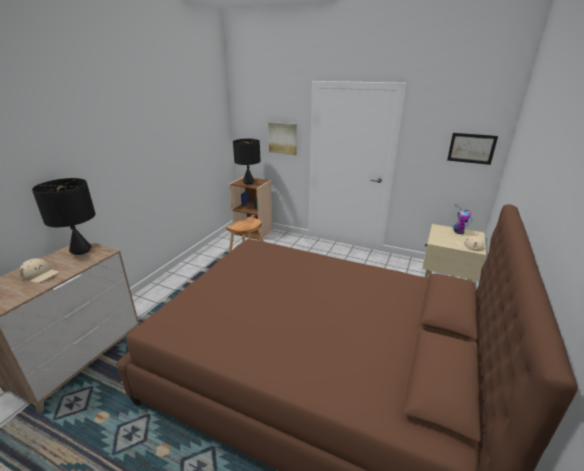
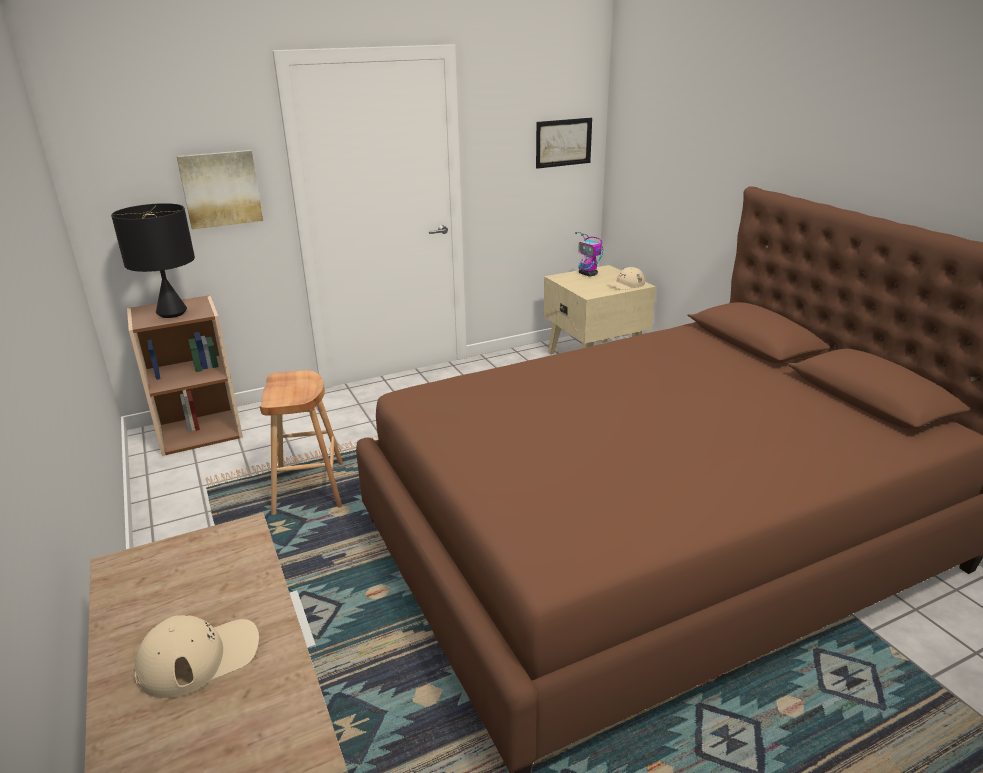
camera: 50 degrees left, 0 degrees up
black table lamp [32,178,96,255] -> none

